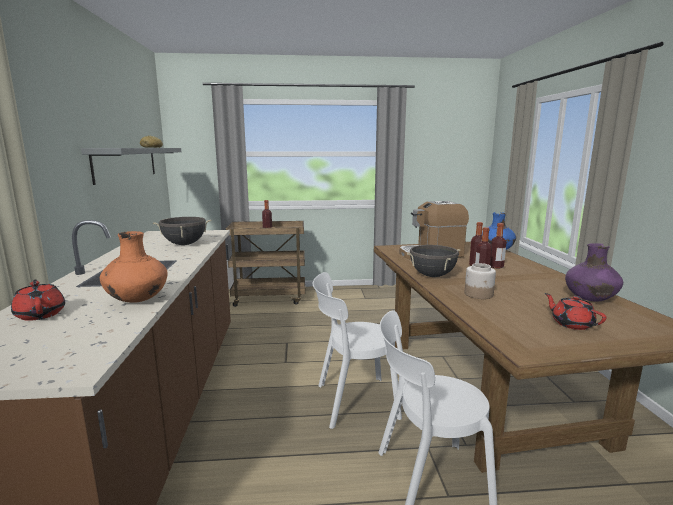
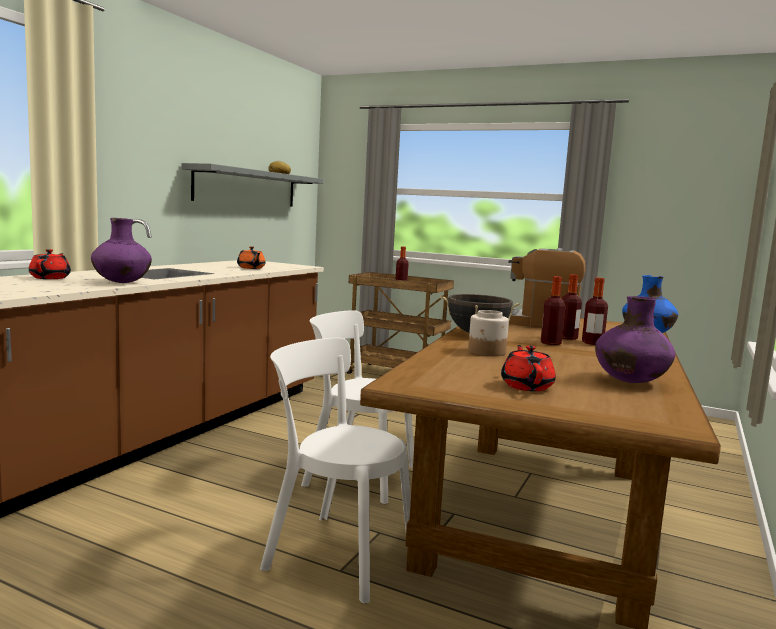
camera: 30 degrees right, 5 degrees down
orange vase [100,231,168,303] -> purple vase [91,218,152,283]
black cooking pot [153,217,211,245] -> orange teapot [237,246,265,269]

